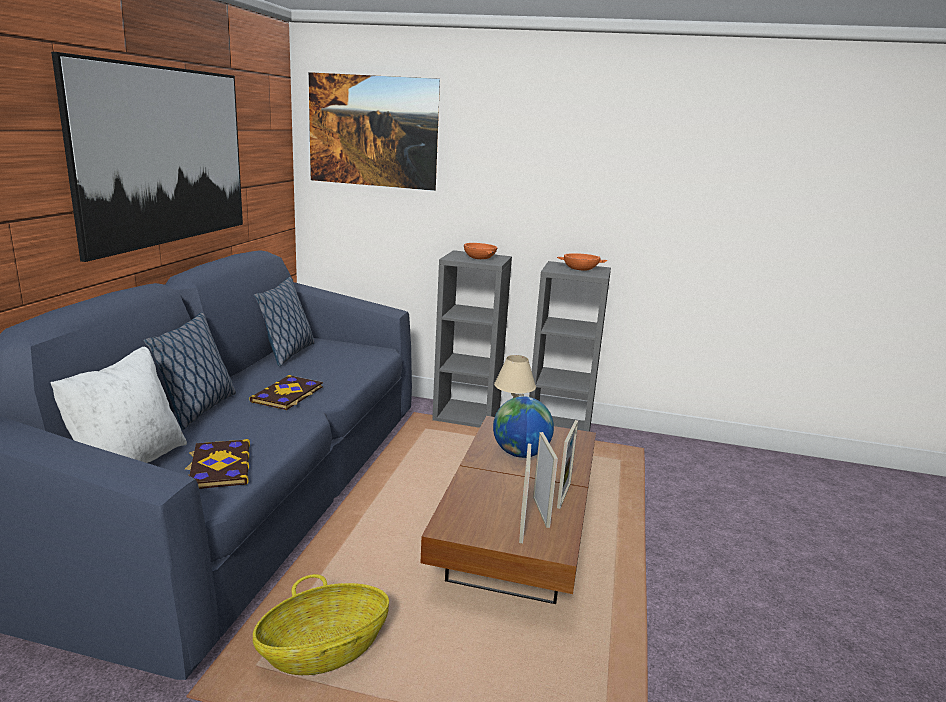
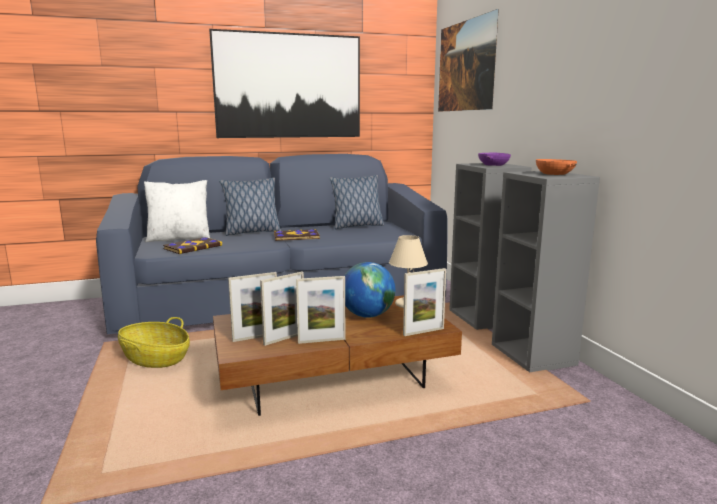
camera: 60 degrees right, 5 degrees down
orange bowl [464,243,497,259] -> purple bowl [478,153,511,166]
none -> picture frame [403,268,447,336]

